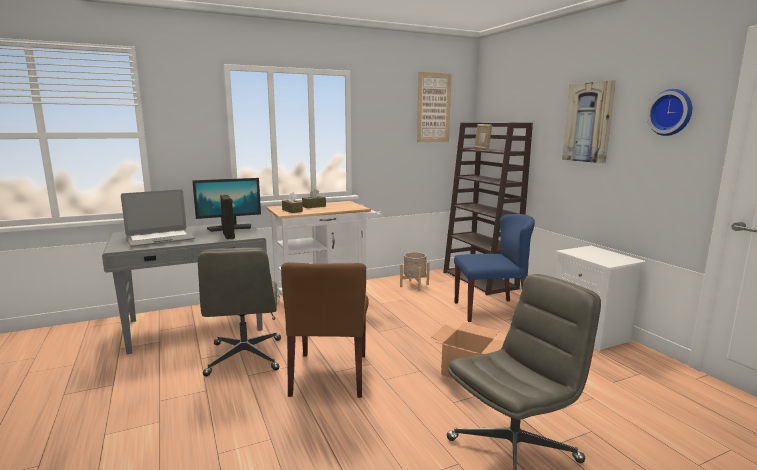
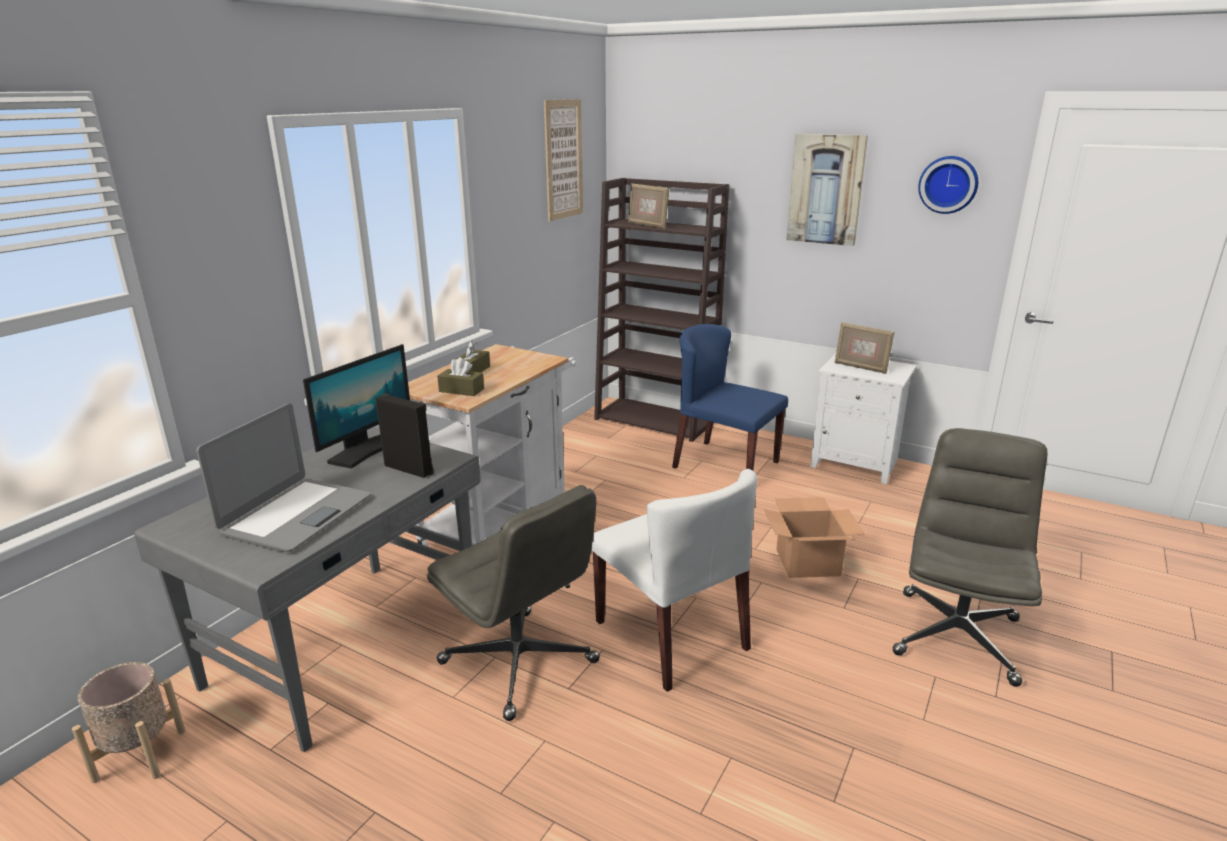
camera: 35 degrees left, 10 degrees up
brown chair [281,262,369,398] -> white chair [591,469,757,692]
beige planter [400,252,430,291] -> beige planter moved to [72,662,186,783]
blue chair [454,214,535,322] -> blue chair turned 105 degrees counterclockwise [672,324,788,470]
none -> picture frame [835,322,894,374]

